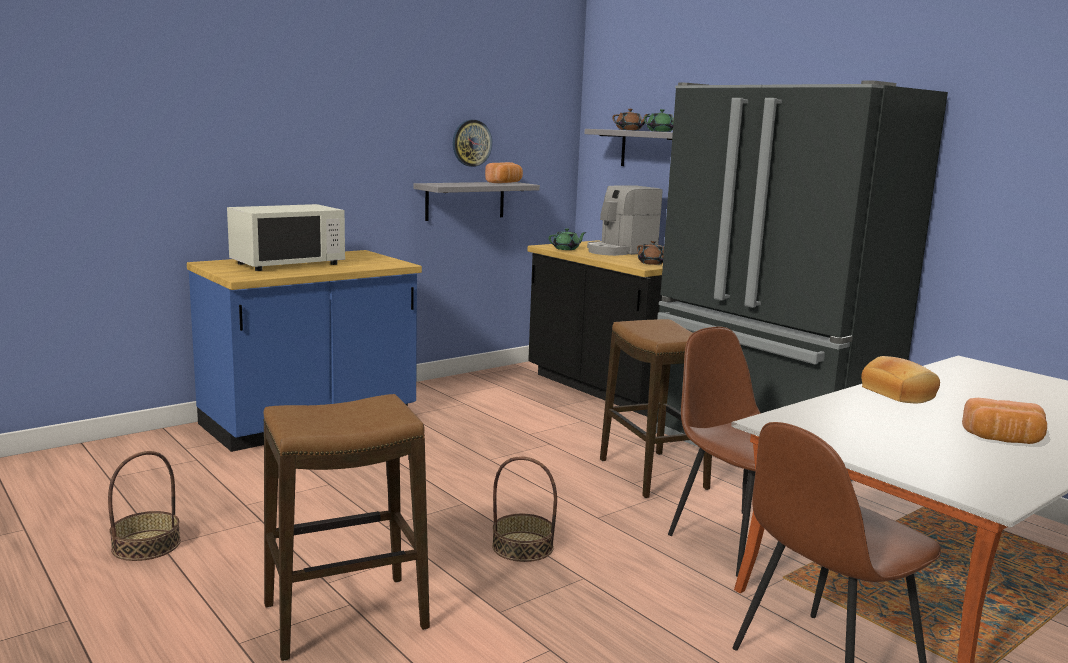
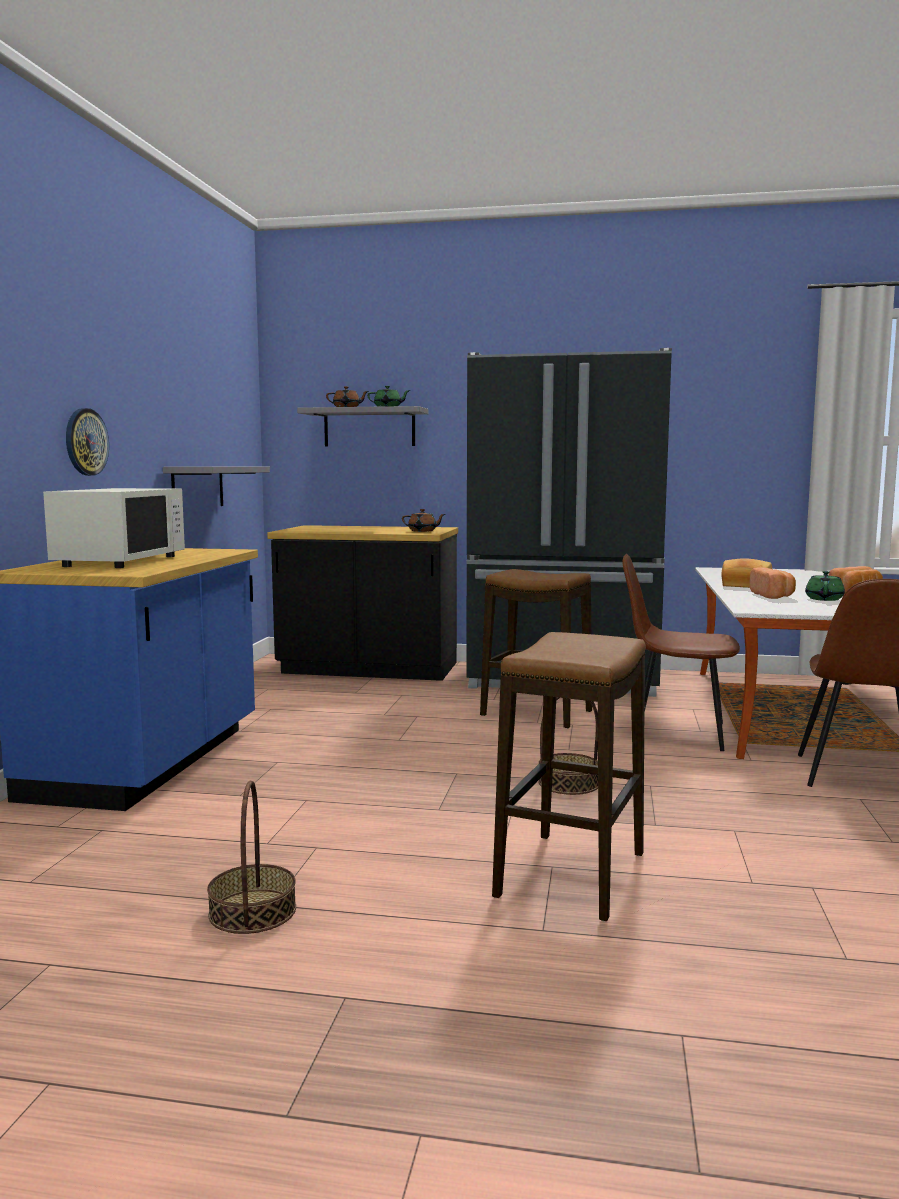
camera: 40 degrees left, 5 degrees down
wall clock [453,120,492,167] -> wall clock moved to [66,408,109,476]
bread [485,162,523,183] -> bread moved to [749,567,796,599]
green teapot [549,228,586,250] -> green teapot moved to [805,571,845,601]
coffee machine [587,185,662,256] -> none

